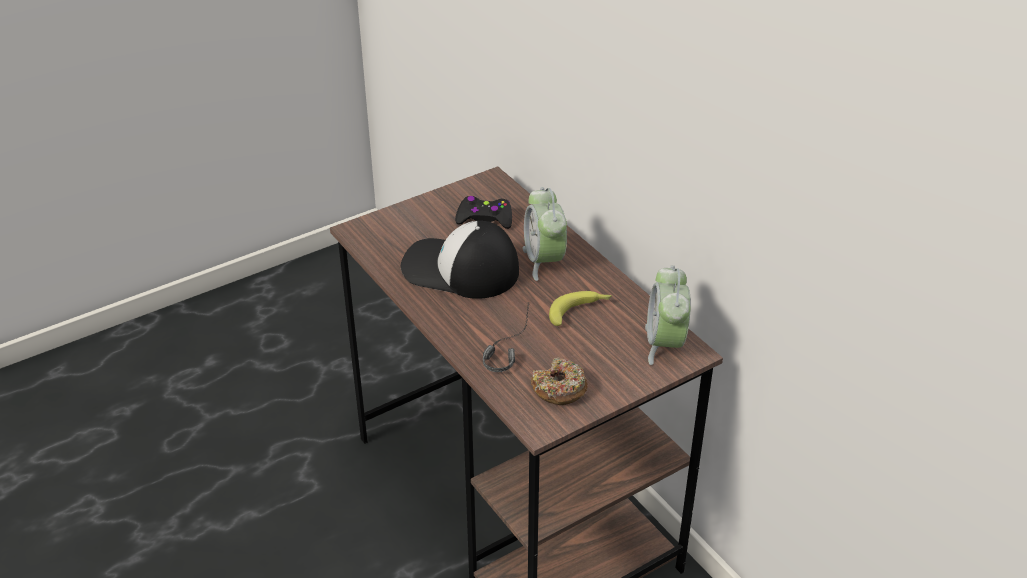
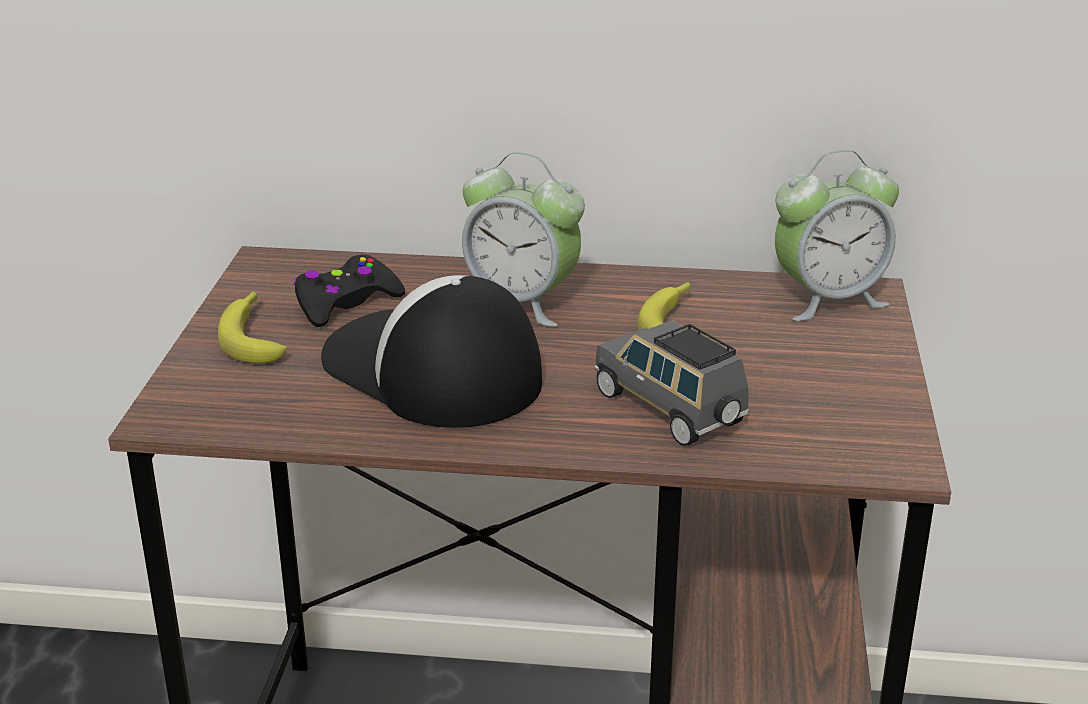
camera: 50 degrees left, 10 degrees down
cap [401,221,519,299] -> cap turned 75 degrees clockwise [321,275,542,428]
headphones [483,302,529,372] -> grey toy car [594,320,749,446]
donut [531,358,588,405] -> none
alarm clock [645,265,691,365] -> alarm clock turned 60 degrees counterclockwise [775,150,899,321]
none -> banana [218,291,287,364]

